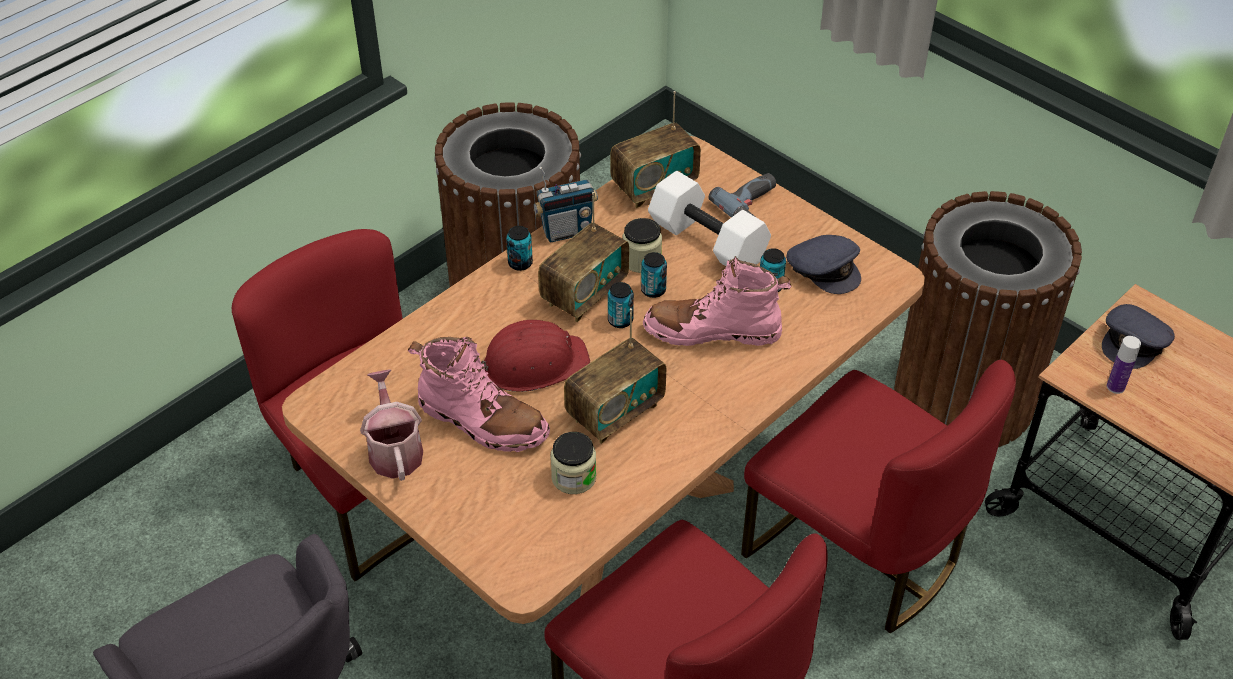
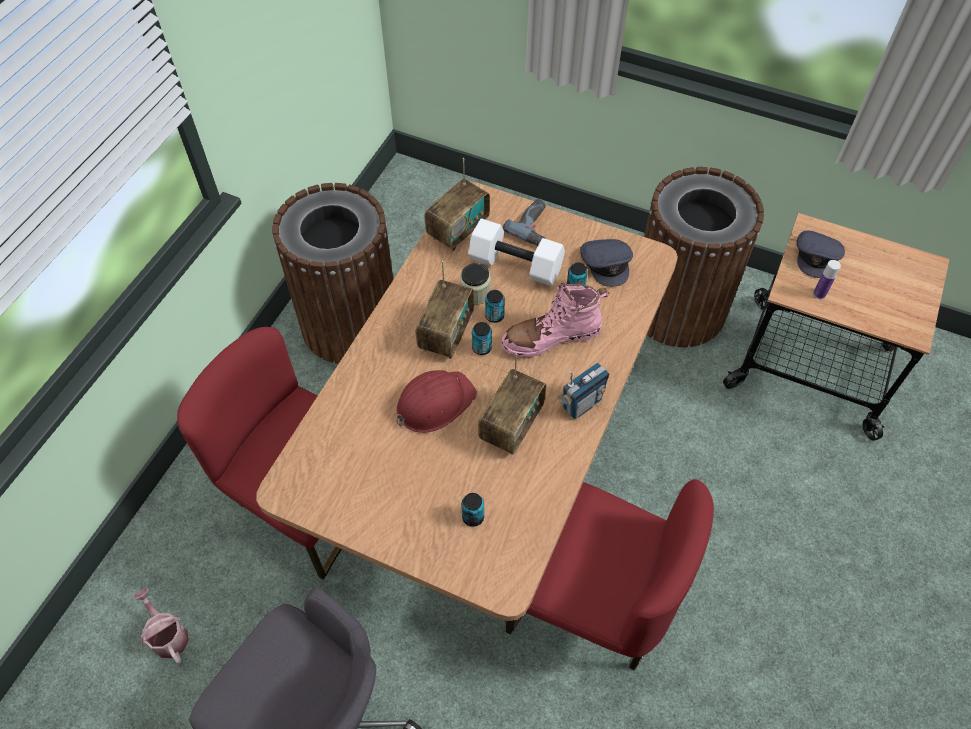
camera: 20 degrees left, 10 degrees up
watering can [360,369,423,481] -> watering can moved to [133,588,189,664]
pink boot [408,337,550,452] -> none
can [506,226,533,271] -> can moved to [461,493,484,527]
radio [534,167,598,242] -> radio moved to [557,363,609,419]
jar [550,432,596,494] -> none
red chair [741,360,1016,633] -> none
grey cap [786,235,861,294] -> grey cap turned 45 degrees clockwise [580,239,633,287]

